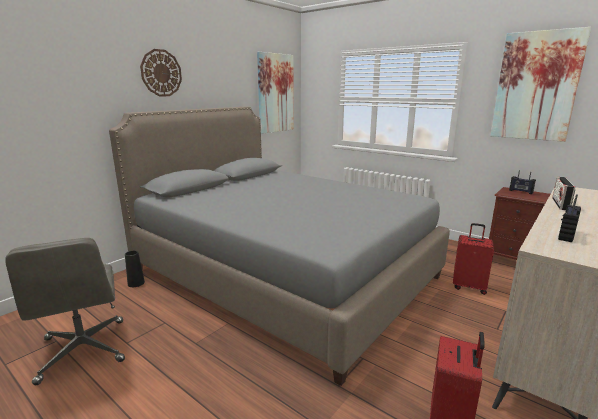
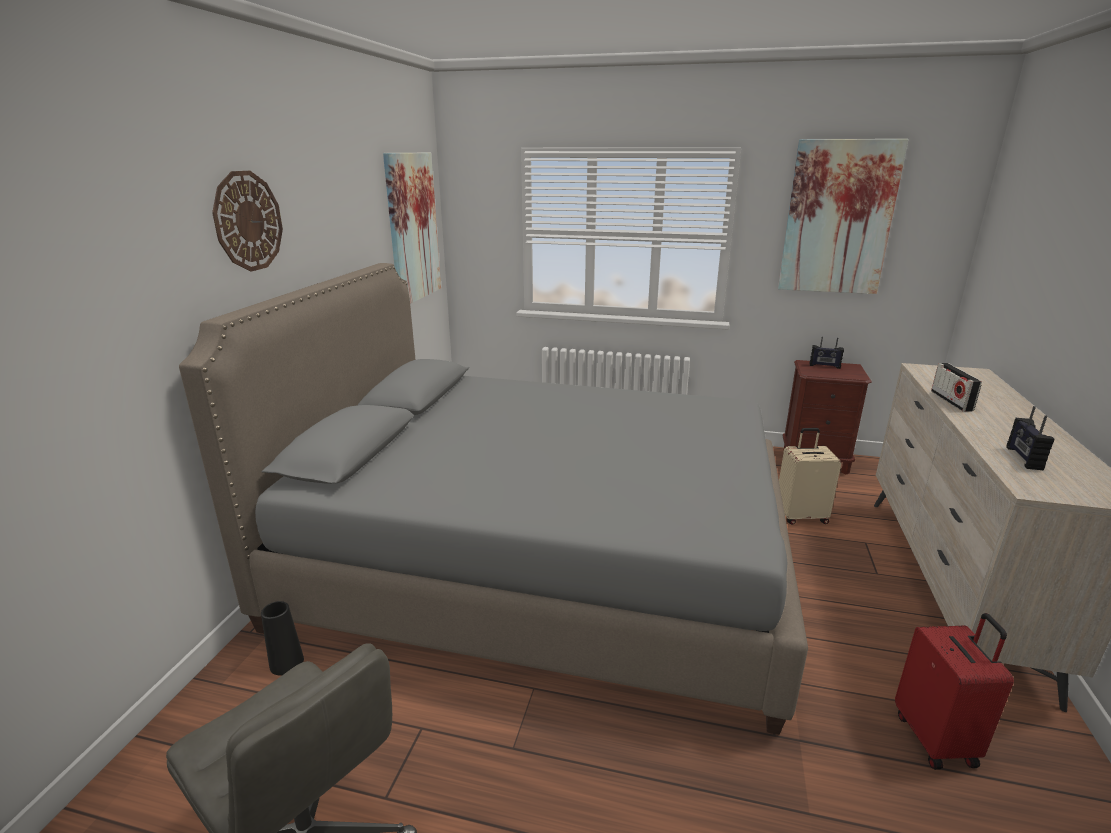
camera: 25 degrees left, 5 degrees up
red suitcase [453,223,494,295] -> beige suitcase [779,428,841,525]

